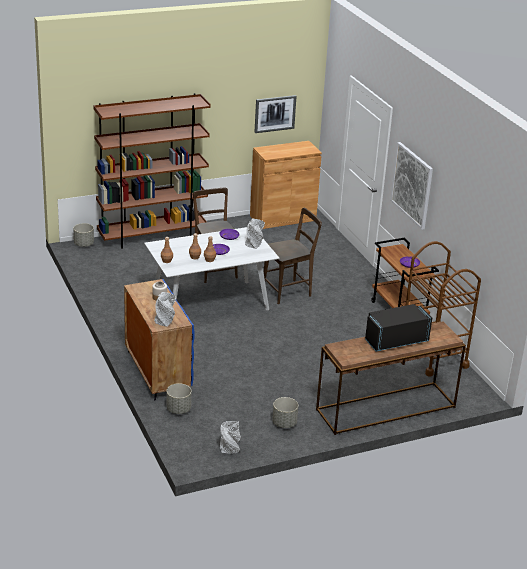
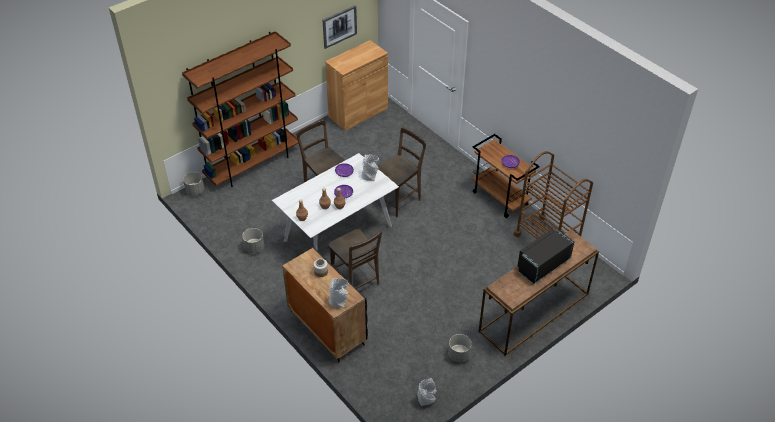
camera: 15 degrees left, 15 degrees up
blue cabinet [124,279,195,400] -> black cabinet [282,247,368,363]
grey planter [166,383,191,414] -> grey planter moved to [242,228,264,253]
picture [390,142,433,230] -> none
none -> brown chair [328,229,382,289]

